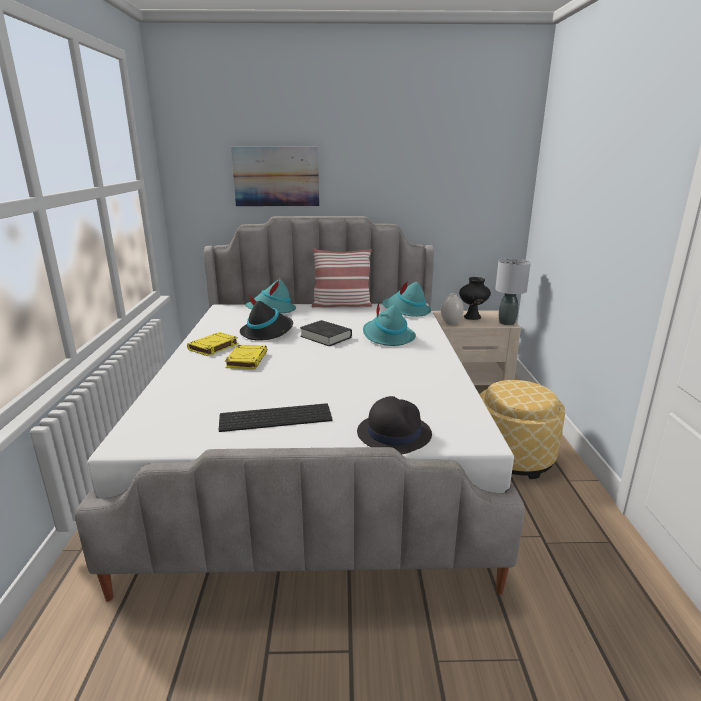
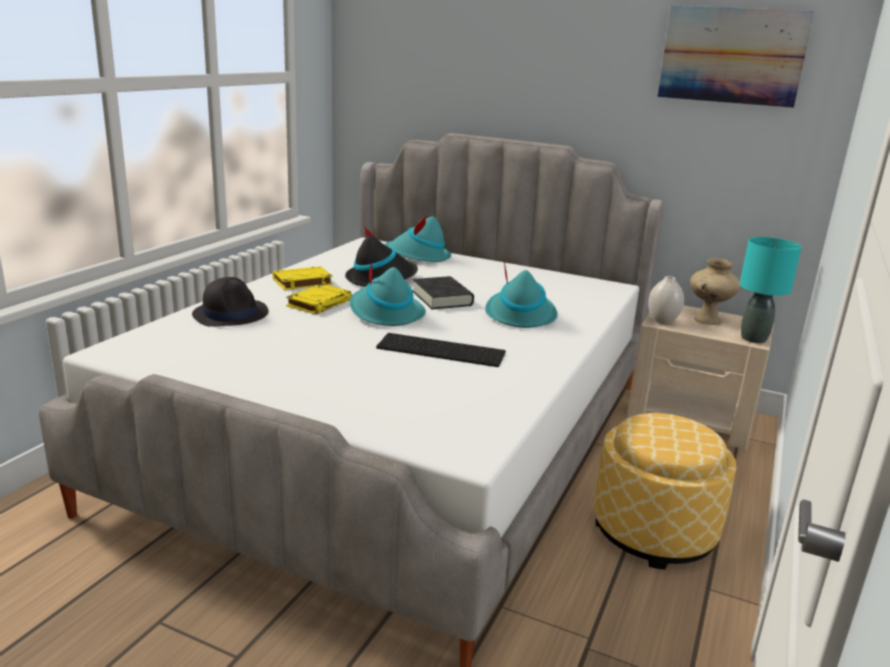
camera: 25 degrees right, 0 degrees up
keyboard [219,403,333,432] -> keyboard moved to [376,333,506,367]
picture [231,147,319,206] -> picture moved to [657,6,814,108]
pillow [312,248,372,308] -> none
black hat [357,396,432,454] -> black hat moved to [192,277,269,327]
turquoise hat [382,281,431,317] -> turquoise hat moved to [350,262,426,326]
black vase [459,277,491,320] -> beige vase [690,258,740,325]
grey table lamp [495,259,531,325] -> turquoise table lamp [740,237,802,343]

